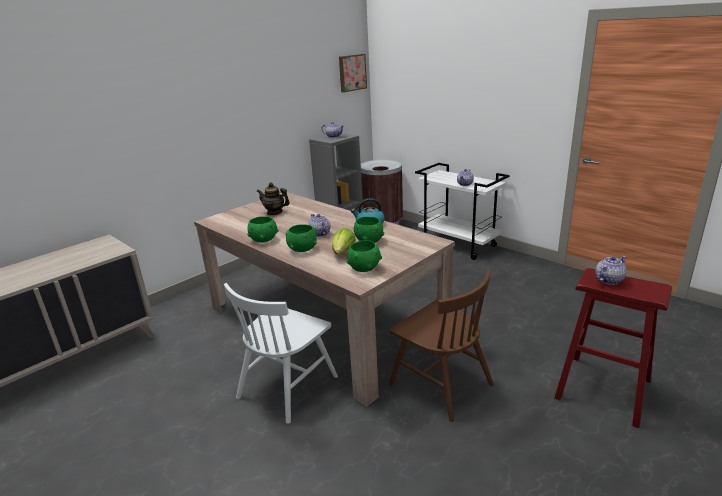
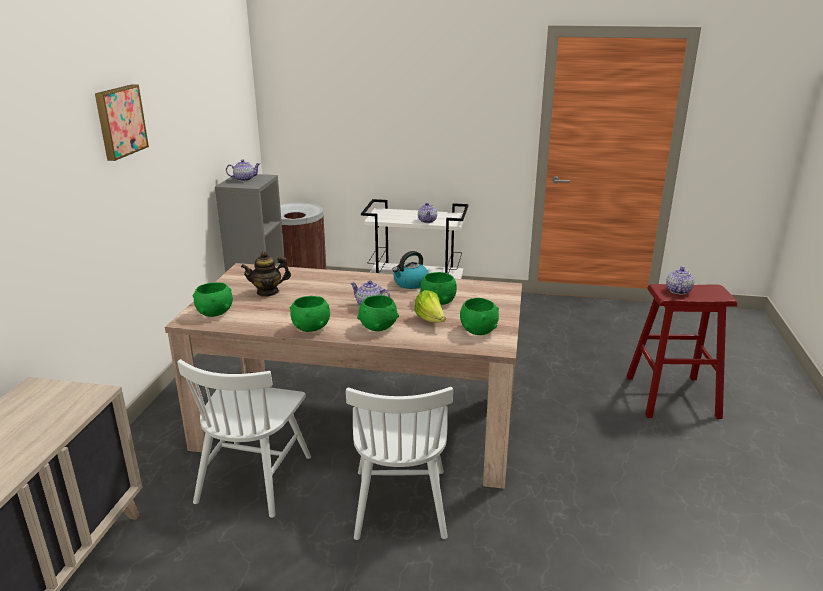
camera: 35 degrees left, 0 degrees up
picture [339,54,367,92] -> picture moved to [95,84,149,161]
brown chair [389,270,494,422] -> none
none -> white chair [177,359,311,518]
none -> green bowl [193,282,233,317]

